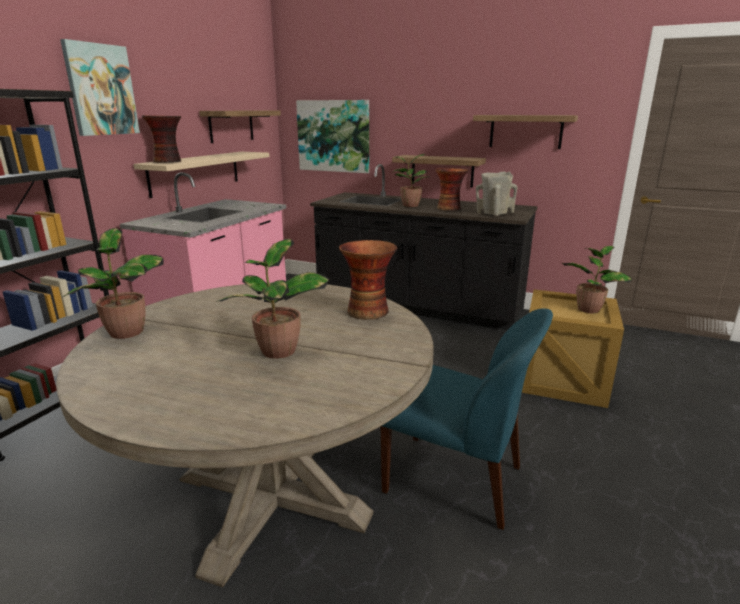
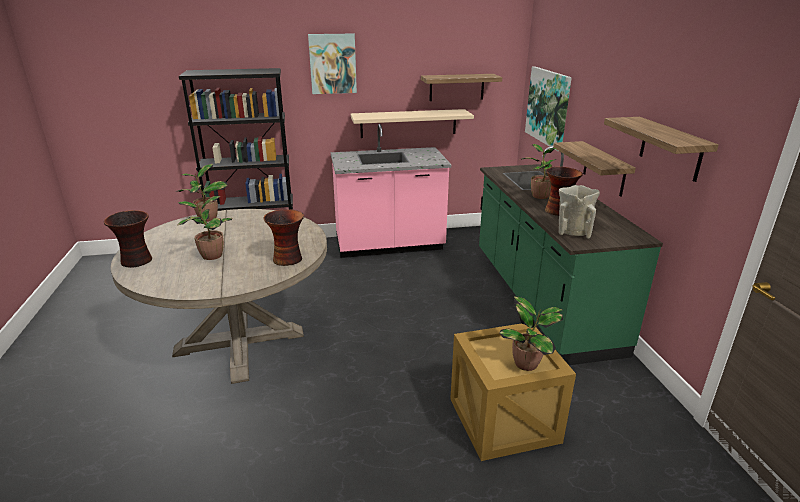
camera: 55 degrees right, 5 degrees up
vase [142,115,181,163] -> vase moved to [104,210,152,268]
black counter [310,164,538,330] -> green counter [479,146,663,365]
blue chair [381,308,553,530] -> none

